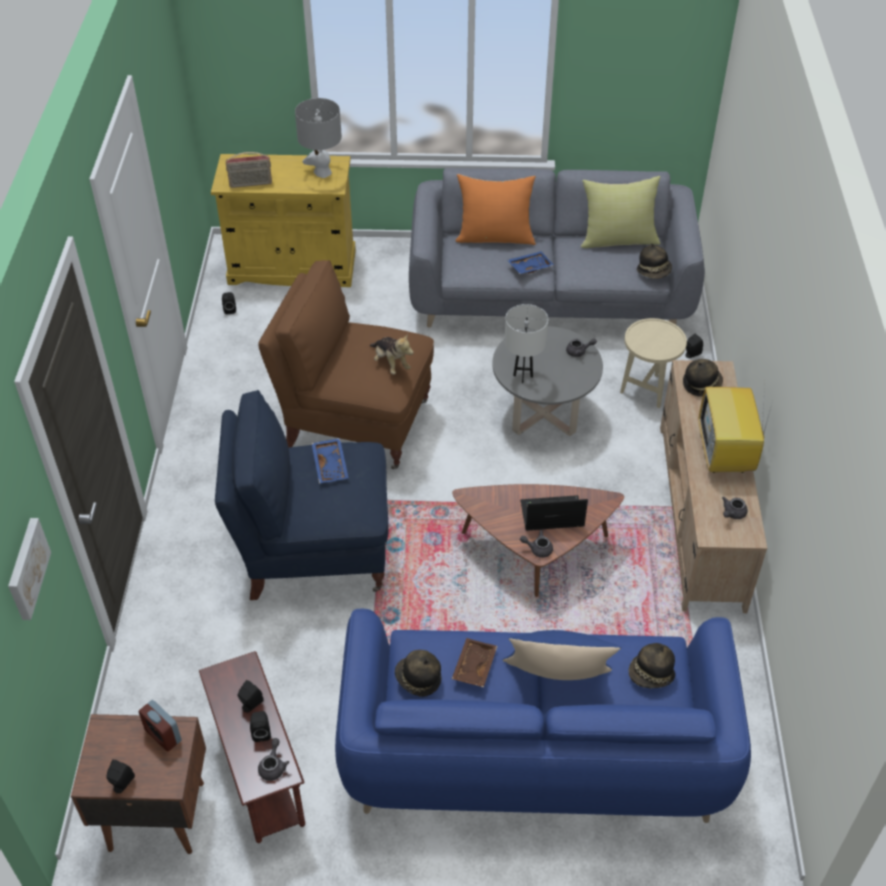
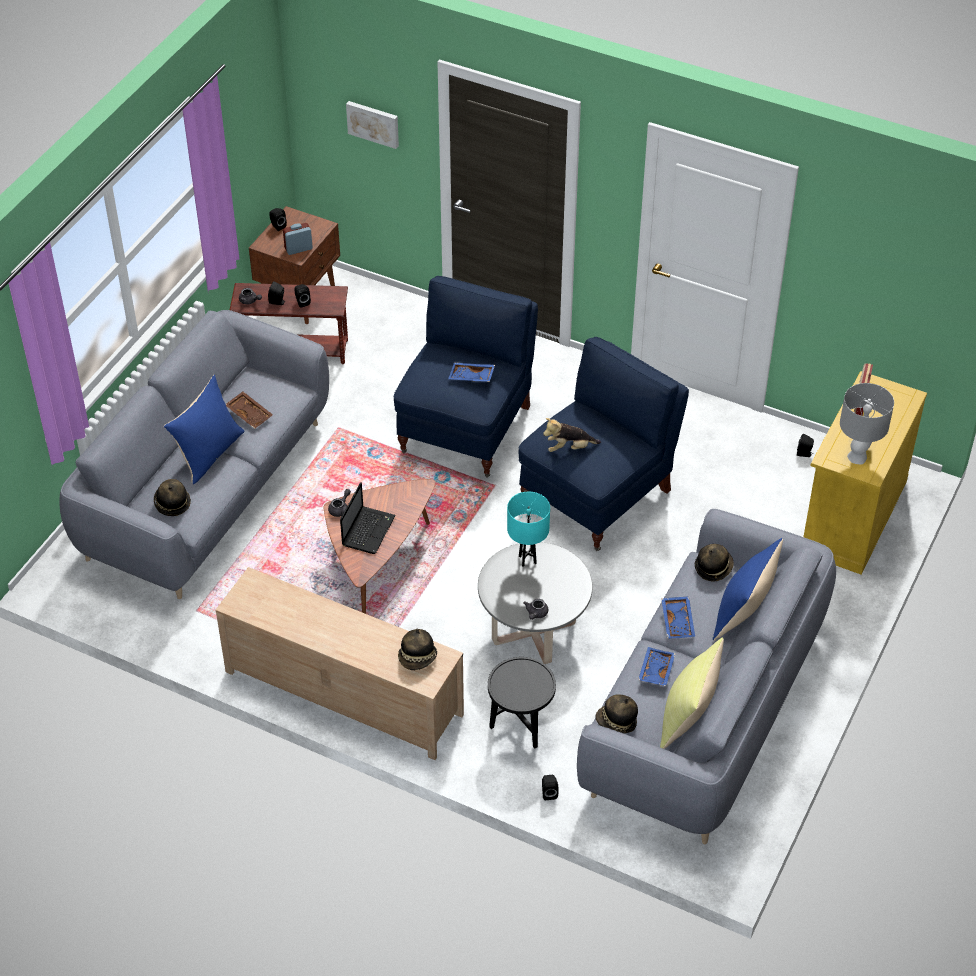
camera: 115 degrees right, 0 degrees up
brown armchair [258,260,434,469] -> blue armchair [519,337,689,551]
blue sofa [335,609,751,823] -> grey sofa [60,310,329,599]
hat [395,650,441,697] -> hat moved to [695,544,733,582]
orange pillow [456,174,536,245] -> blue pillow [713,538,783,641]
white table lamp [505,304,548,383] -> turquoise table lamp [507,492,550,567]
beige side table [620,318,687,408] -> black side table [488,657,556,748]
television [698,386,772,473] -> none
grey teapot [722,497,748,519] -> none
none -> blue tray [638,647,676,686]

